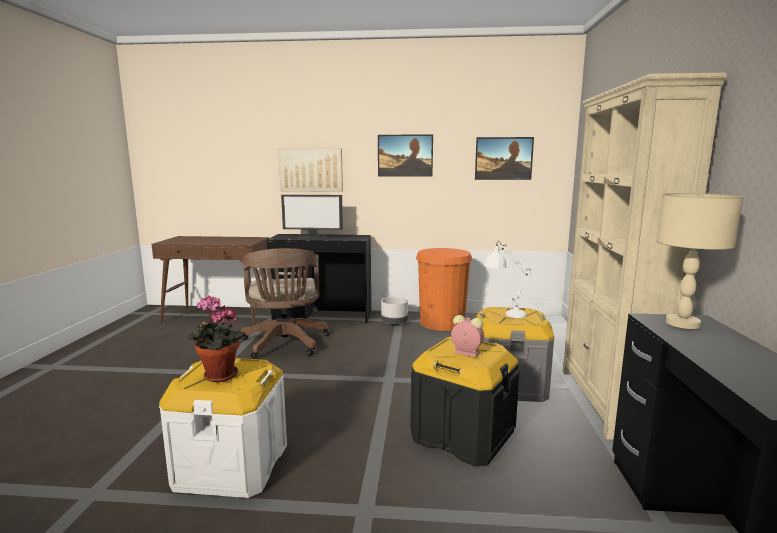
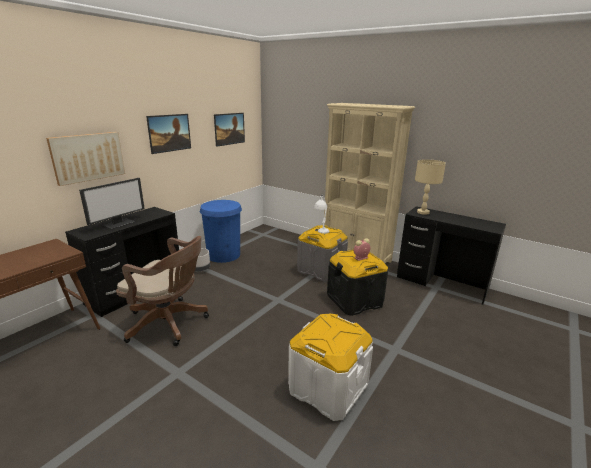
camera: 60 degrees left, 10 degrees up
potted plant [188,295,245,383] -> none
orange trash can [416,248,472,331] -> blue trash can [200,200,242,263]

